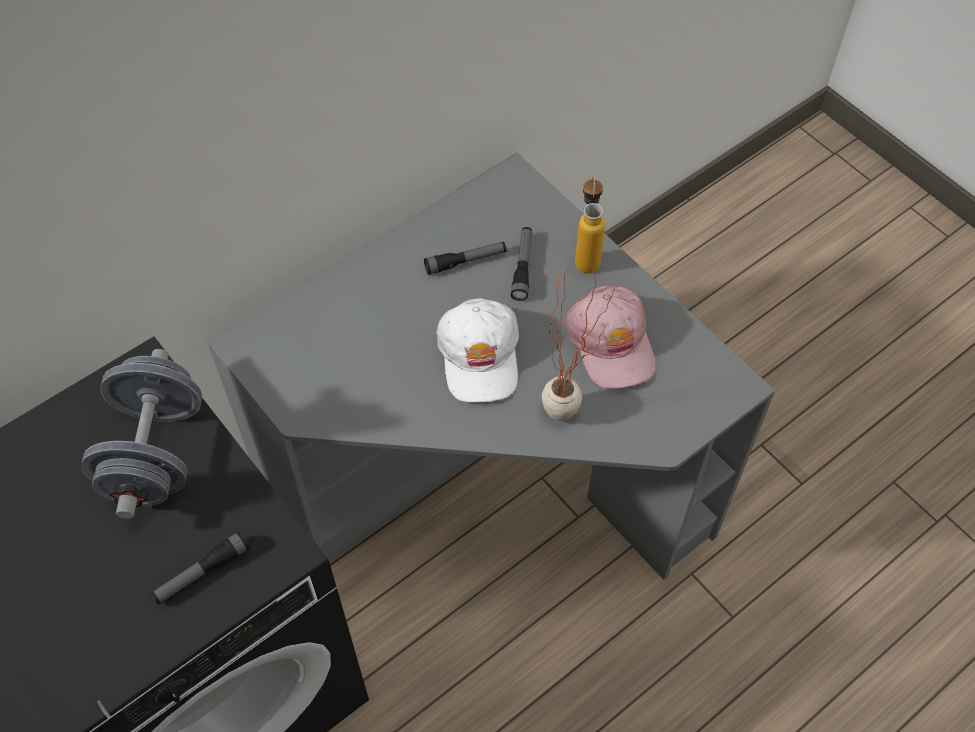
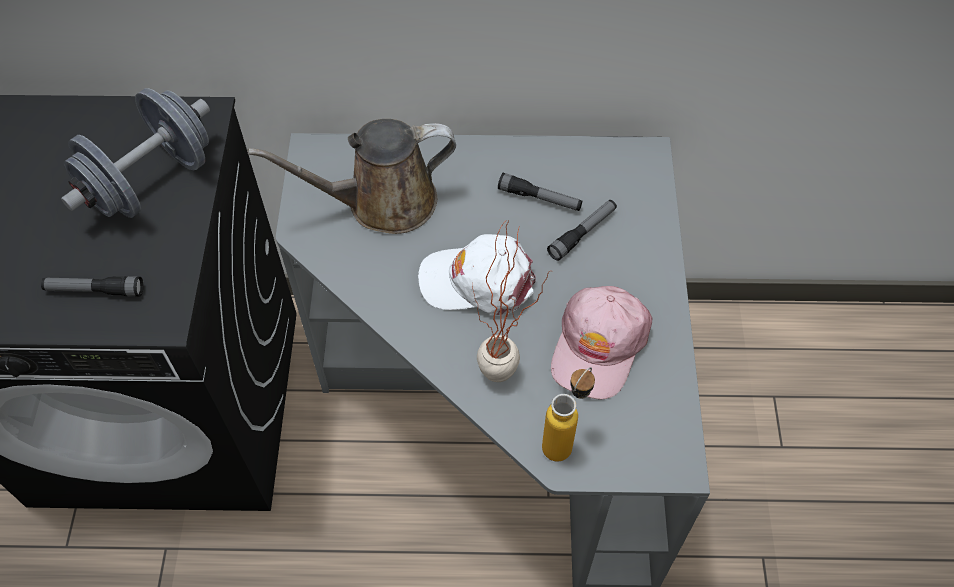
camera: 40 degrees right, 0 degrees up
white cap [436,298,519,403] -> white cap turned 60 degrees clockwise [418,234,536,315]
bottle [575,174,605,273] -> bottle moved to [542,367,595,462]
none -> brown watering can [248,119,456,234]

